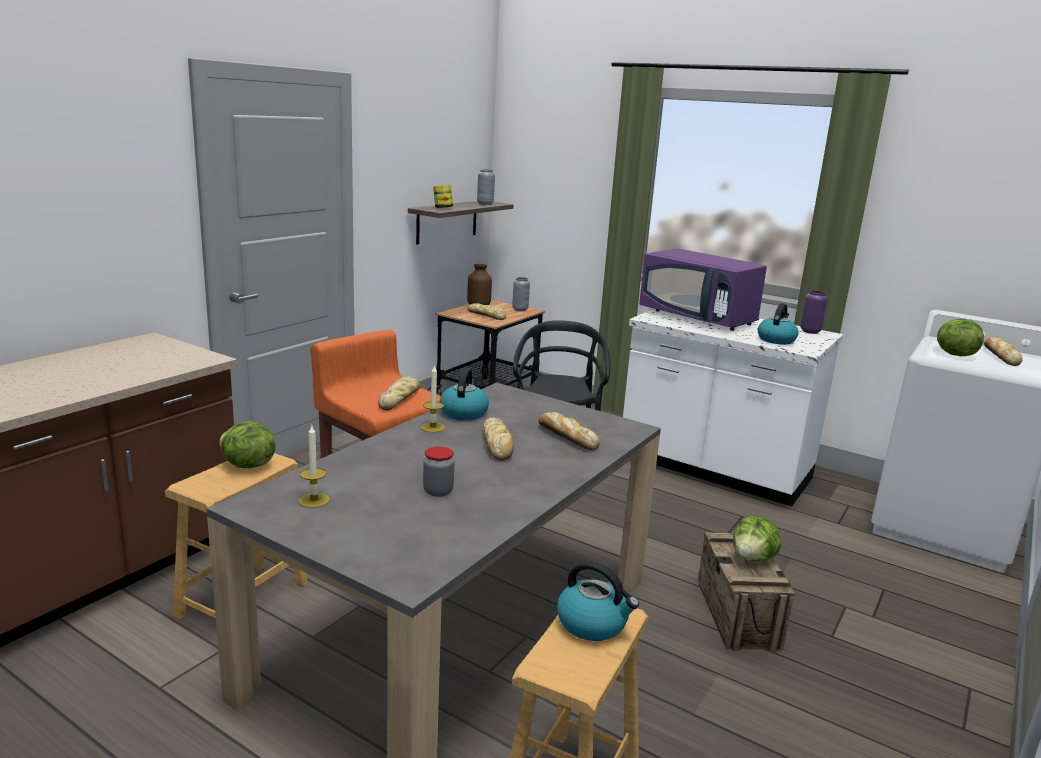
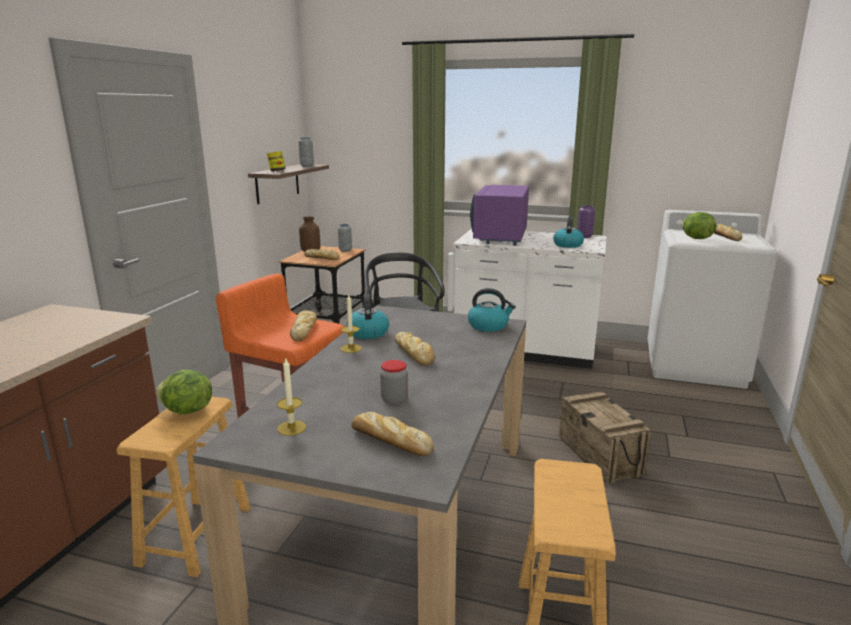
camera: 15 degrees left, 0 degrees up
bread [538,412,600,450] -> bread moved to [351,411,434,456]
kettle [557,561,639,641] -> kettle moved to [468,288,516,332]
purple microwave [639,248,767,331] -> purple microwave turned 75 degrees clockwise [470,185,529,246]
lettuce [733,515,781,562] -> none

